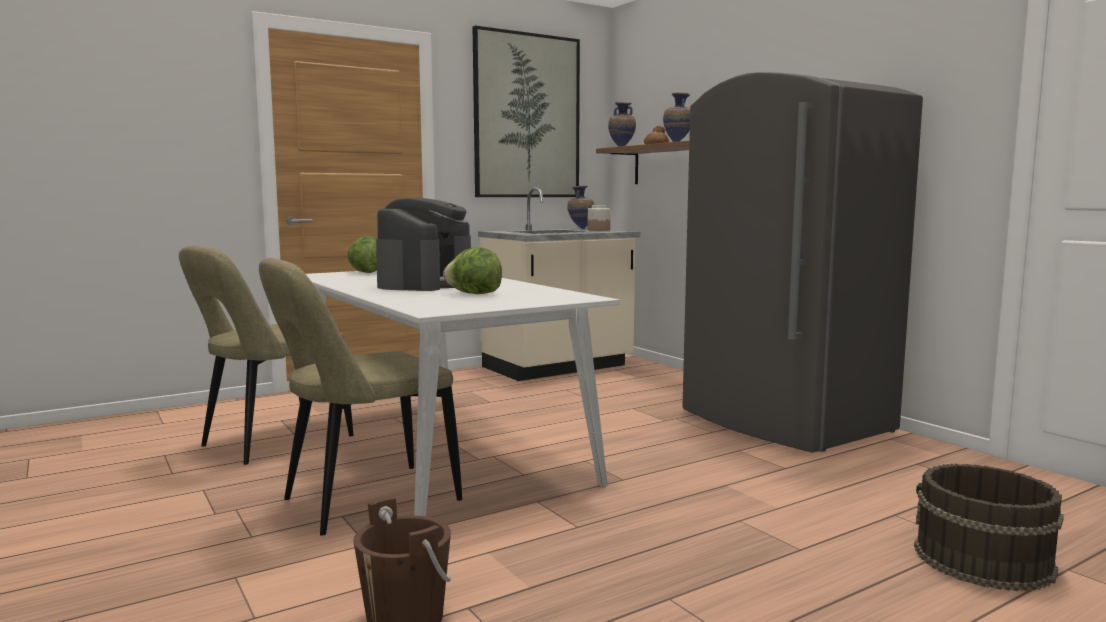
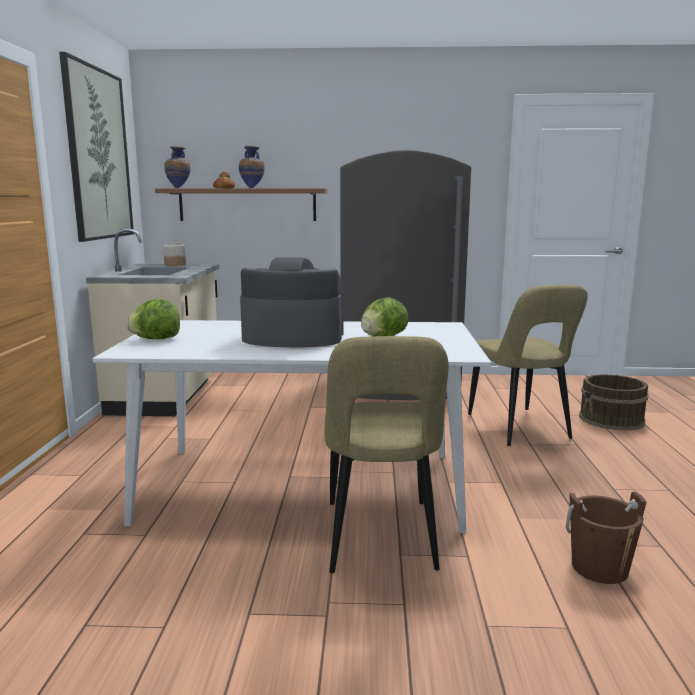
camera: 55 degrees left, 5 degrees up
beige chair [179,246,353,465] -> beige chair moved to [468,285,588,446]
coffee machine [376,198,471,291] -> coffee machine turned 45 degrees counterclockwise [240,257,343,347]
vase [567,185,594,229] -> none

